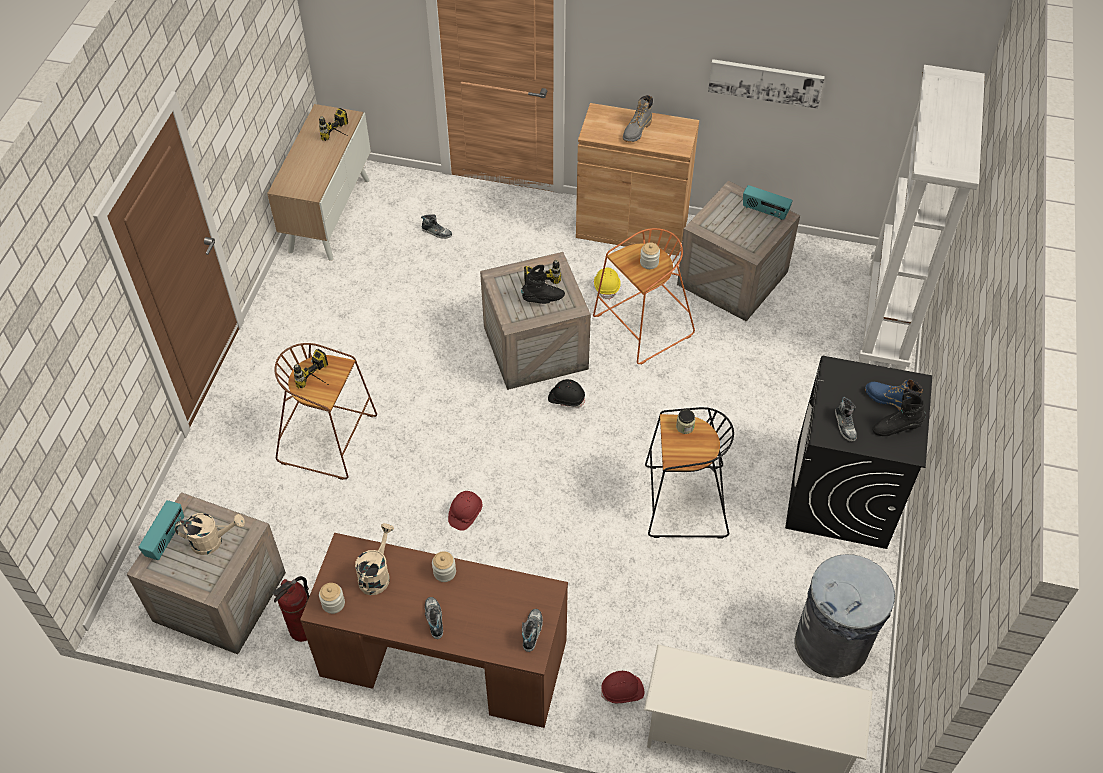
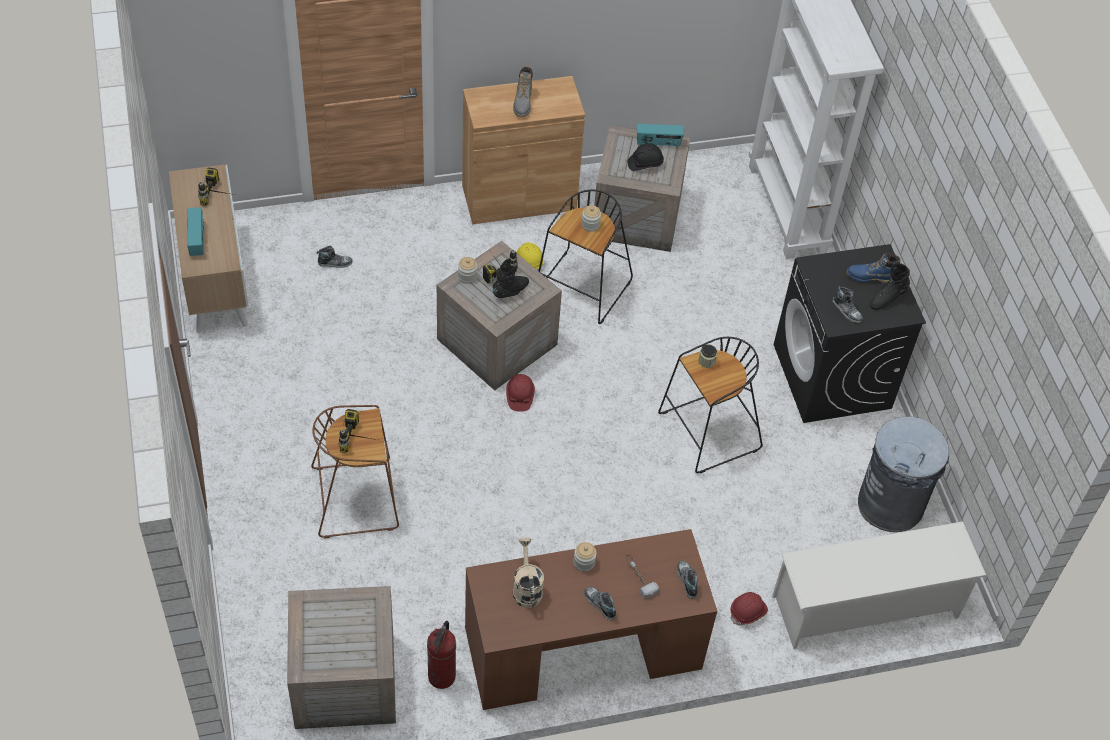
camera: 30 degrees left, 0 degrees up
radio [138,500,184,560] -> radio moved to [187,207,204,256]
beige watering can [175,513,245,555] -> none
jar [319,583,345,614] -> jar moved to [458,257,477,284]
red hard hat [448,491,482,531] -> red hard hat moved to [506,374,535,412]
black hard hat [548,379,585,407] -> black hard hat moved to [628,143,664,171]
orange stool [593,228,695,364] -> black stool [539,190,633,324]
picture [708,59,825,109] -> none
none -> hammer [626,555,659,599]

